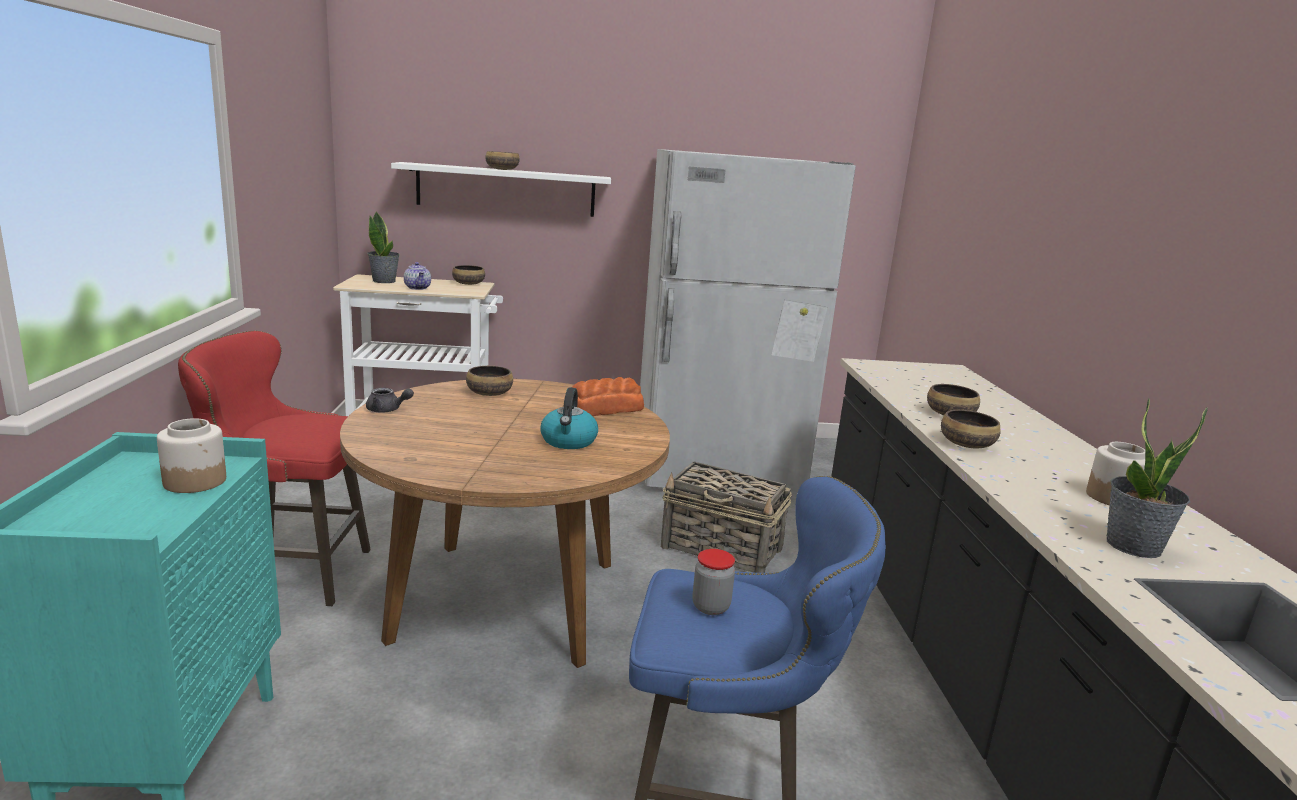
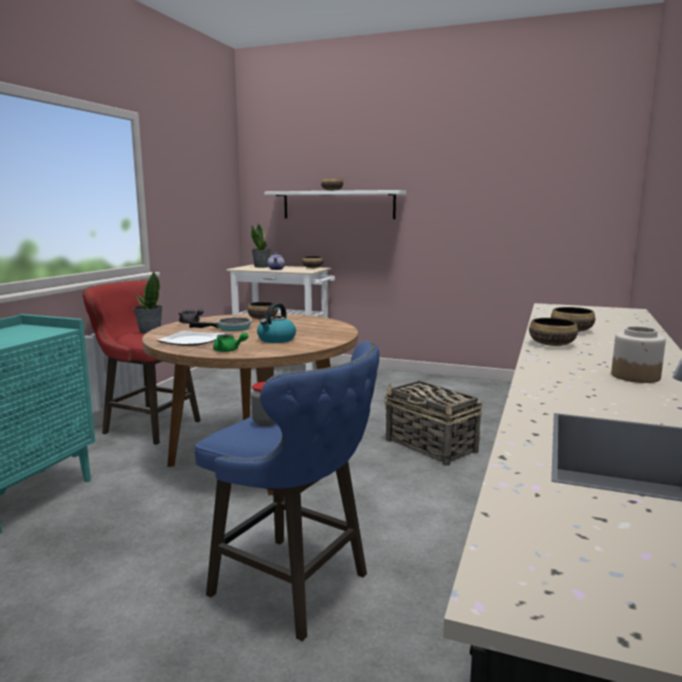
camera: 25 degrees right, 5 degrees down
jar [157,418,226,493] -> none
bread [572,377,644,416] -> none
white fridge [640,149,856,493] -> none
potted plant [1107,399,1208,558] -> potted plant moved to [133,272,163,334]
none -> plate [157,330,225,346]
none -> frying pan [189,317,252,331]
none -> green teapot [213,332,248,352]

